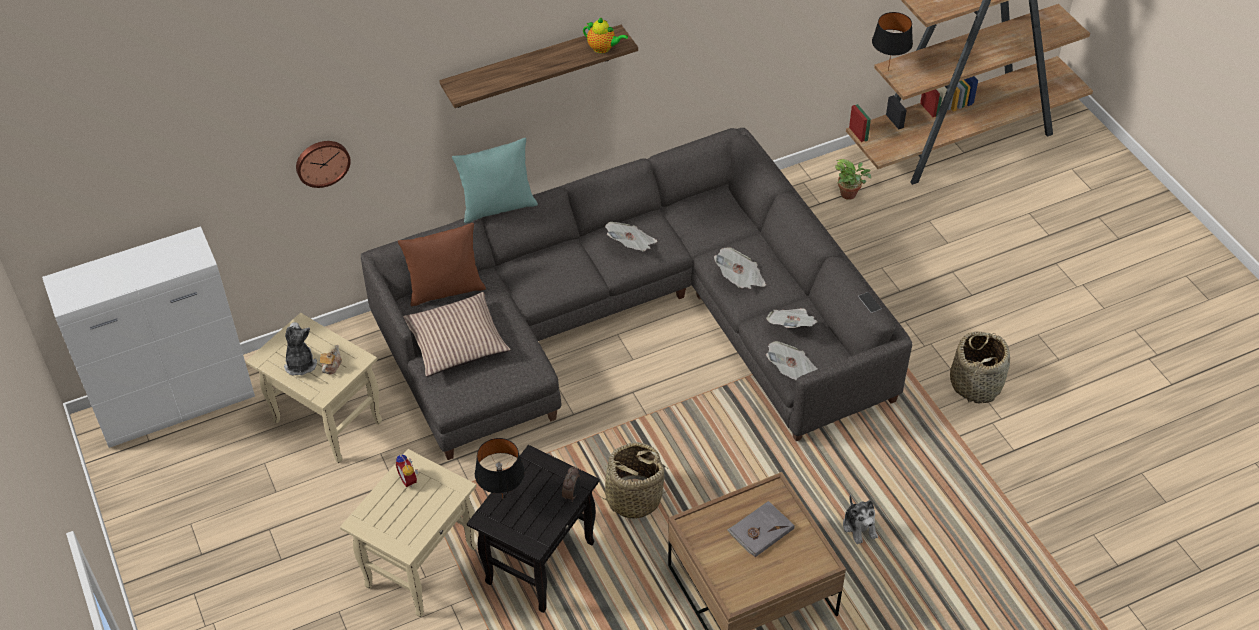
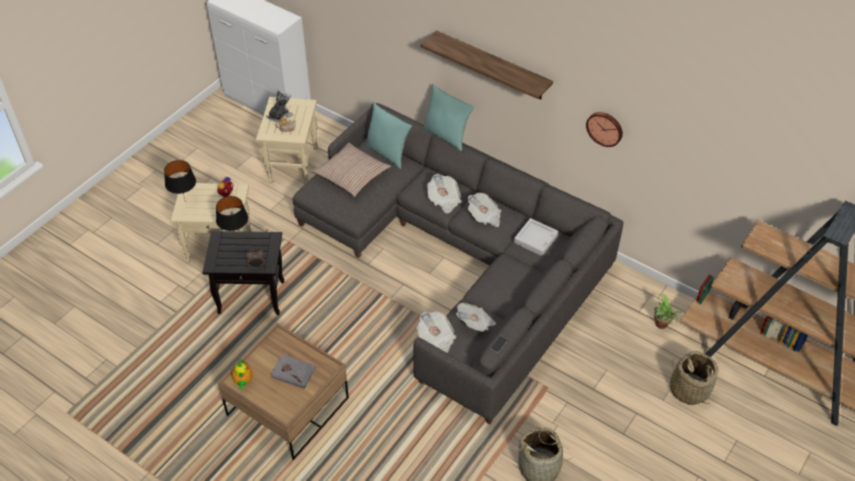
camera: 60 degrees right, 0 degrees up
wall clock [296,141,351,188] -> wall clock moved to [586,112,623,147]
brown pillow [398,223,486,306] -> turquoise pillow [365,103,412,169]
teapot [583,18,628,53] -> teapot moved to [231,359,253,390]
basket [593,442,671,519] -> basket moved to [670,351,718,405]
newspaper [714,247,766,289] -> newspaper moved to [427,174,462,213]
plush toy [843,494,878,544] -> none
black table lamp [872,12,913,71] -> black table lamp moved to [164,160,196,202]
none -> grey tray [514,218,558,256]

